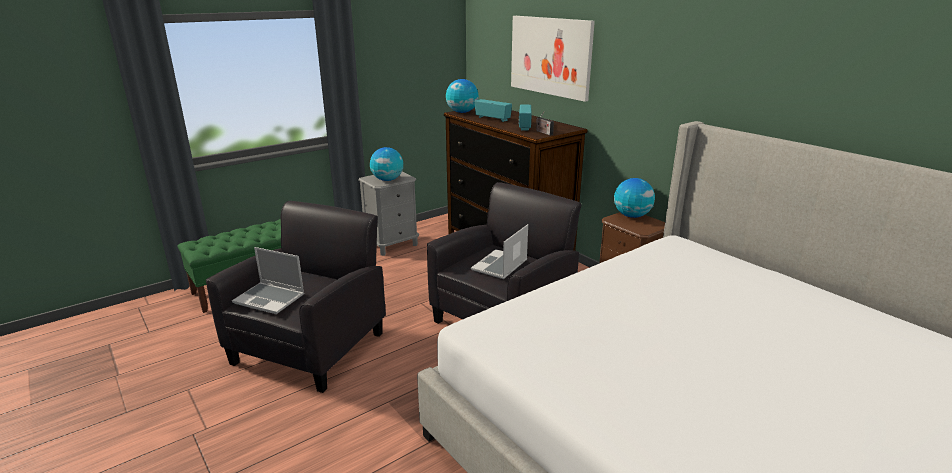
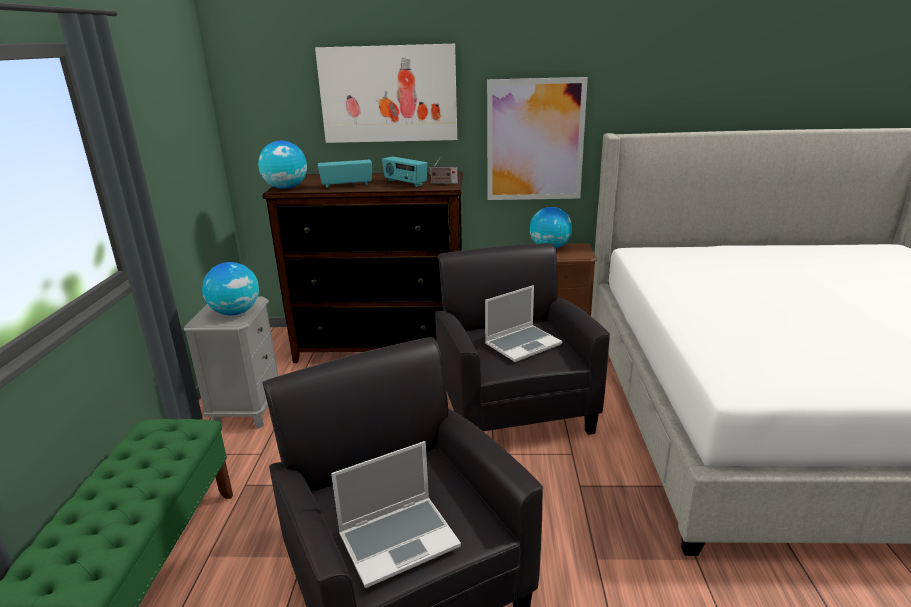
camera: 50 degrees left, 0 degrees up
laptop [471,224,528,279] -> laptop turned 105 degrees counterclockwise [485,285,562,362]
none -> picture [487,77,588,200]

